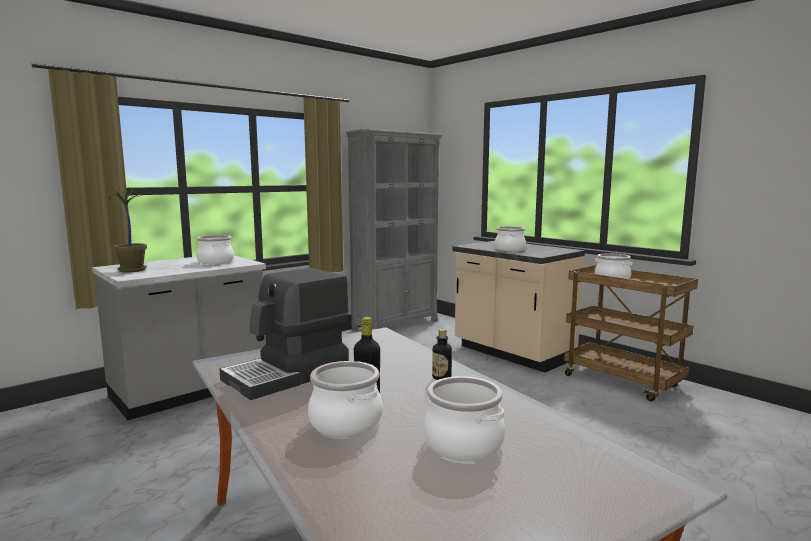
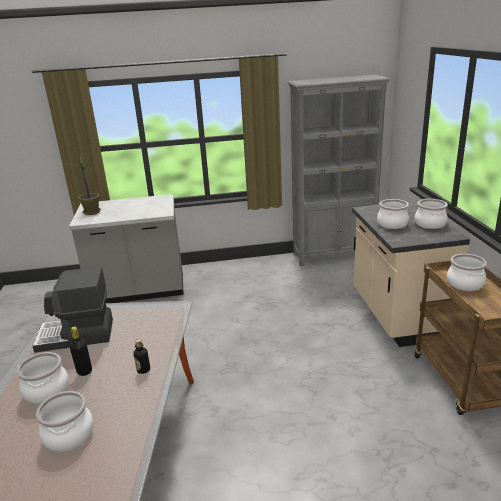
camera: 35 degrees right, 15 degrees up
cooking pot [196,235,234,264] -> cooking pot moved to [415,199,448,229]

